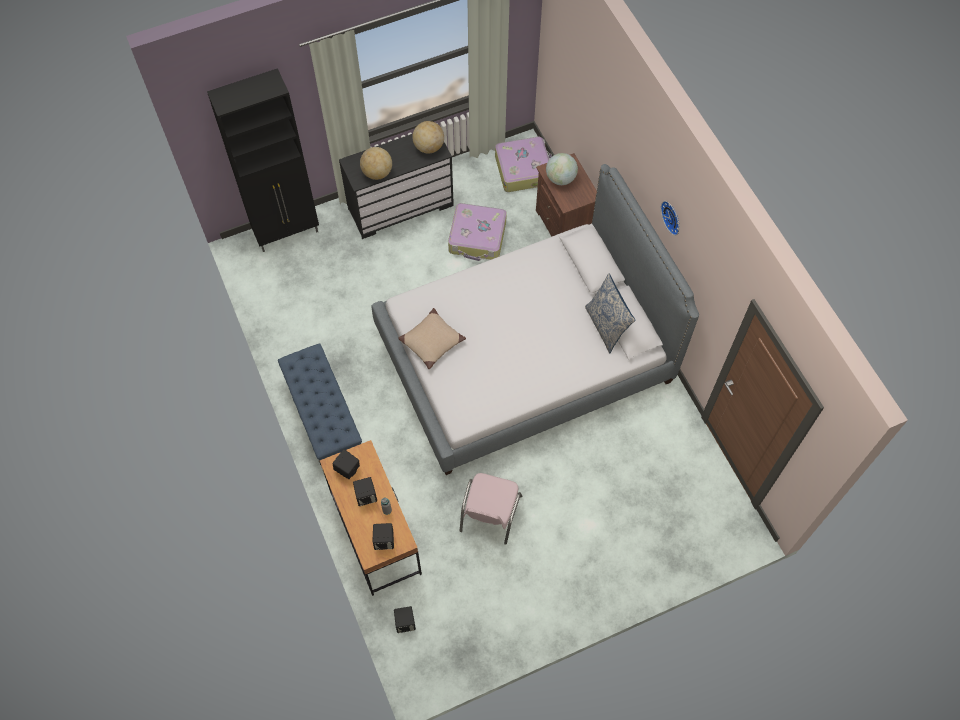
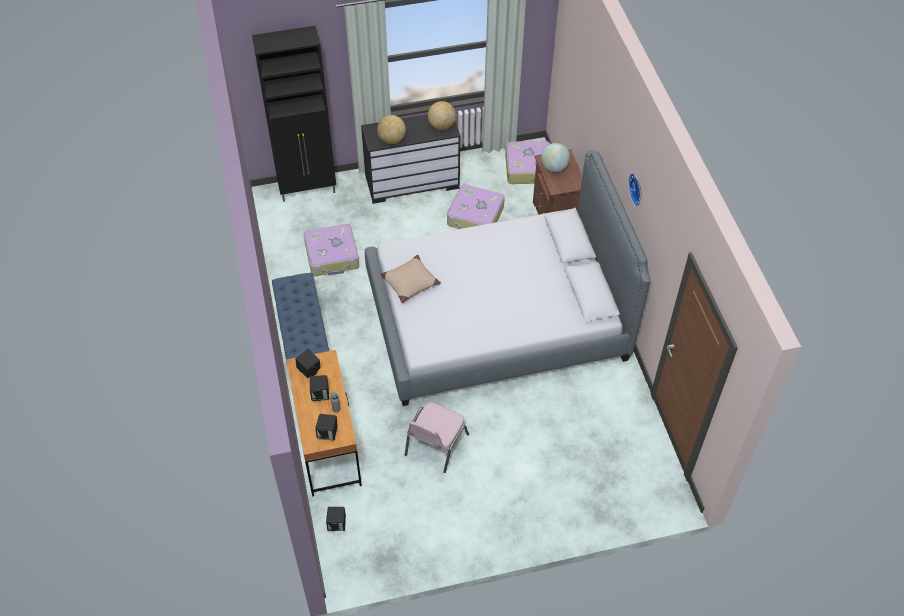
camera: 10 degrees right, 10 degrees down
pillow [585,273,636,353] -> none
none -> suitcase [304,224,359,276]

